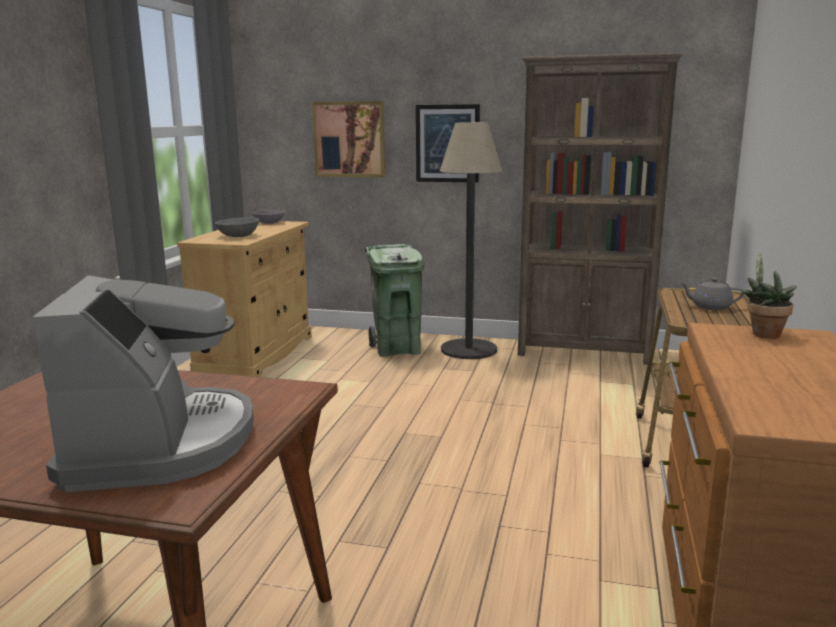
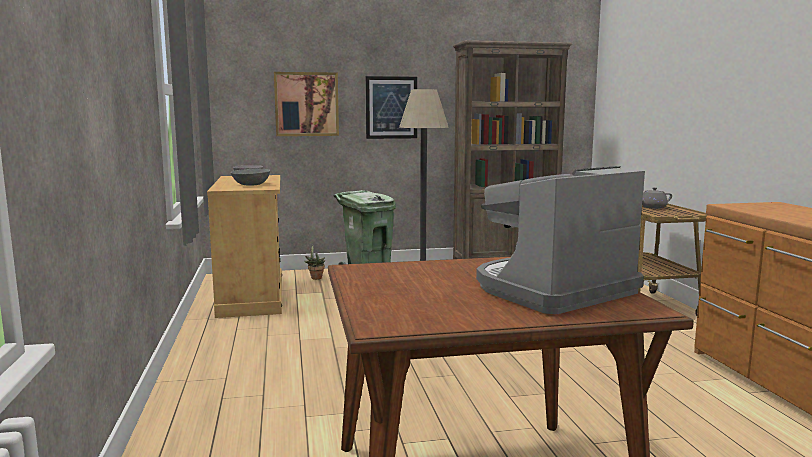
camera: 25 degrees left, 5 degrees down
coffee machine [32,275,254,492] -> coffee machine turned 90 degrees counterclockwise [476,166,645,314]
potted plant [740,252,797,339] -> potted plant moved to [304,245,325,280]

